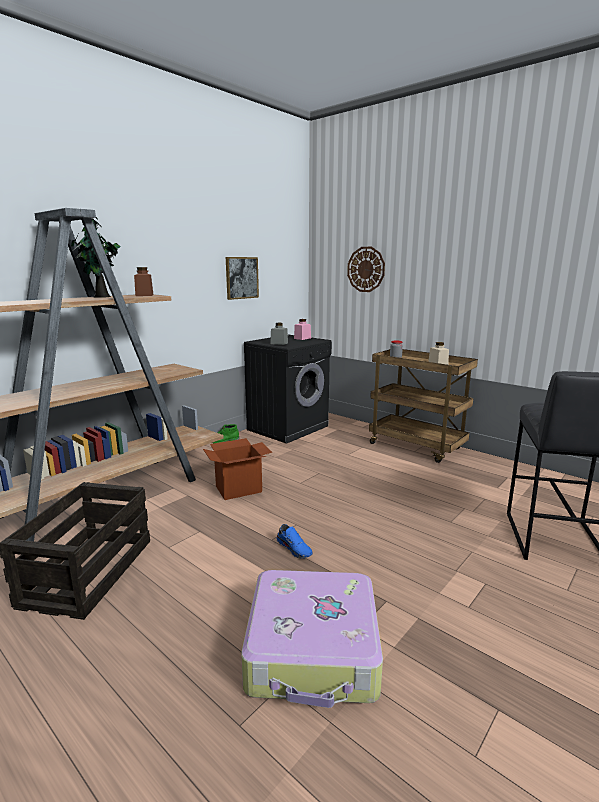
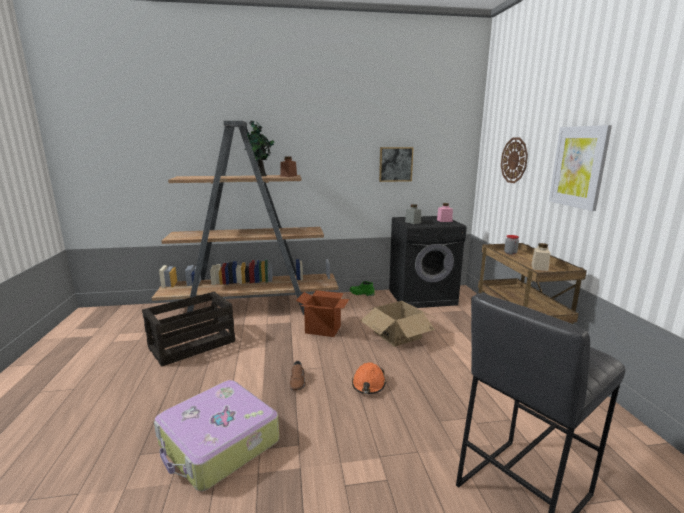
camera: 40 degrees right, 0 degrees up
blue shoe [277,524,312,559] -> brown shoe [290,361,306,391]
none -> orange hard hat [352,362,386,394]
none -> cardboard box [360,301,435,347]
none -> picture [549,125,612,211]

